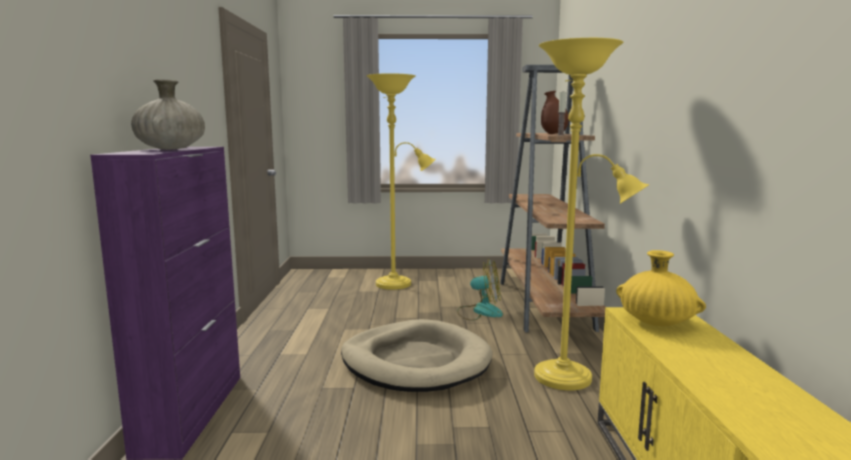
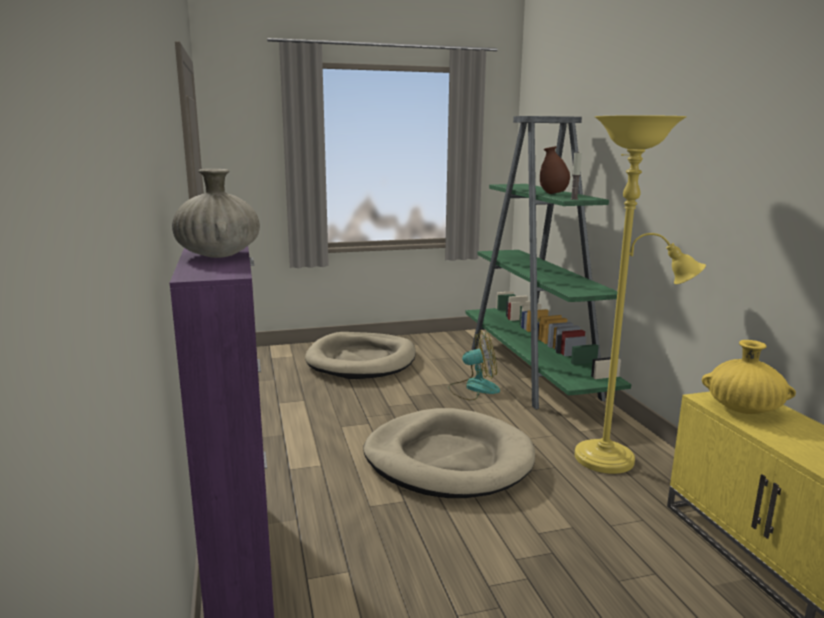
camera: 15 degrees left, 5 degrees up
yellow floor lamp [366,73,436,290] -> beige dog bed [305,332,416,379]
brown bookcase [500,65,605,333] -> green bookcase [466,116,631,409]

